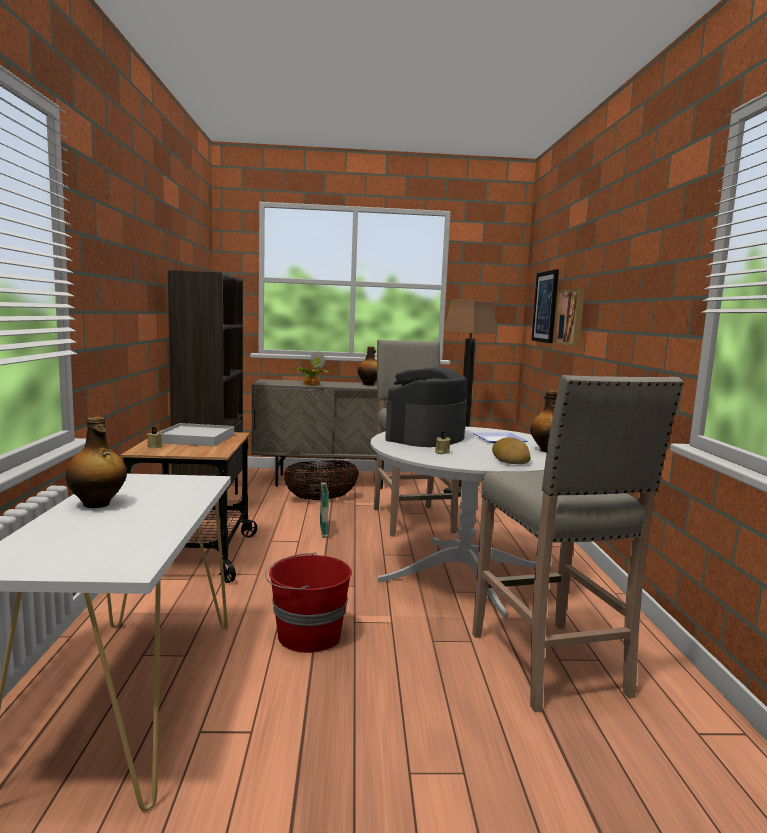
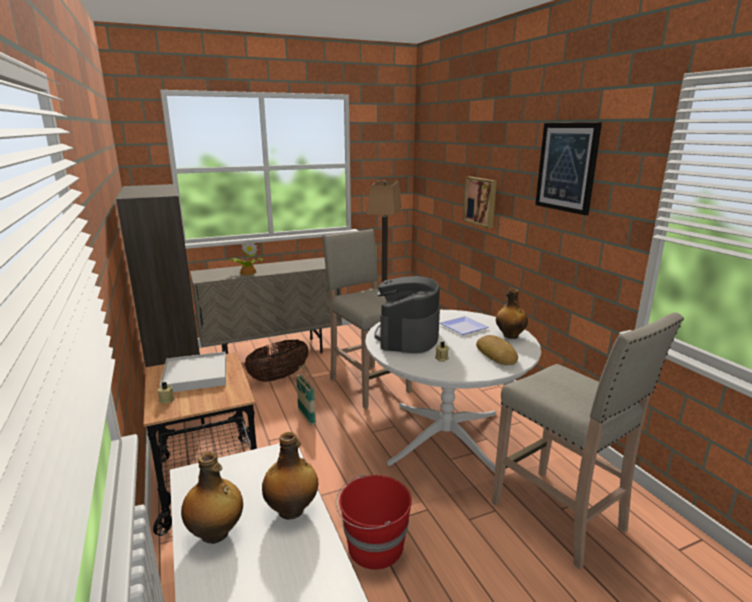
camera: 20 degrees left, 10 degrees up
bottle [358,346,377,385] -> bottle moved to [262,432,318,520]
picture [532,269,559,343] -> picture moved to [535,122,602,215]

